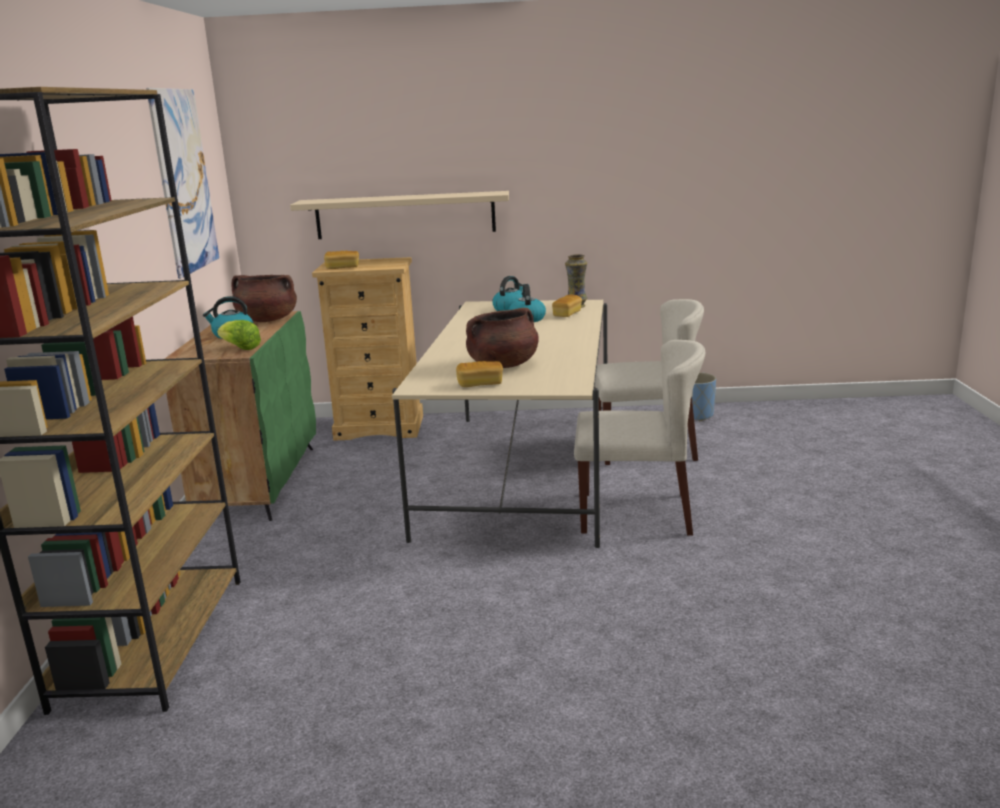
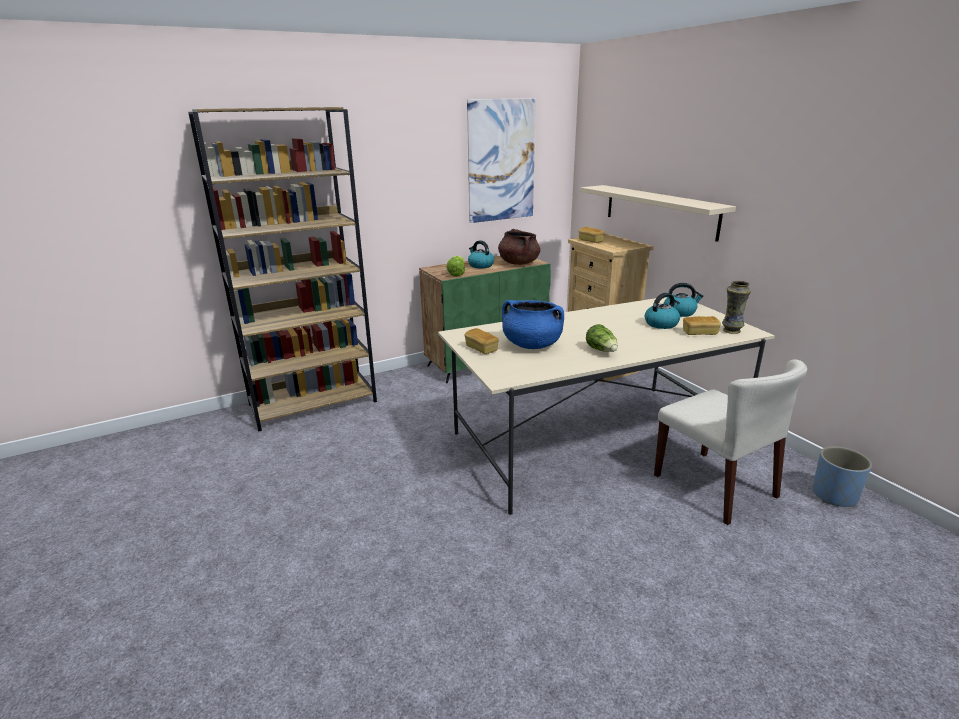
camera: 60 degrees right, 5 degrees up
brown cooking pot [466,308,539,368] -> blue cooking pot [502,300,564,349]
beige chair [574,340,705,536] -> none
none -> lettuce [586,324,618,352]

